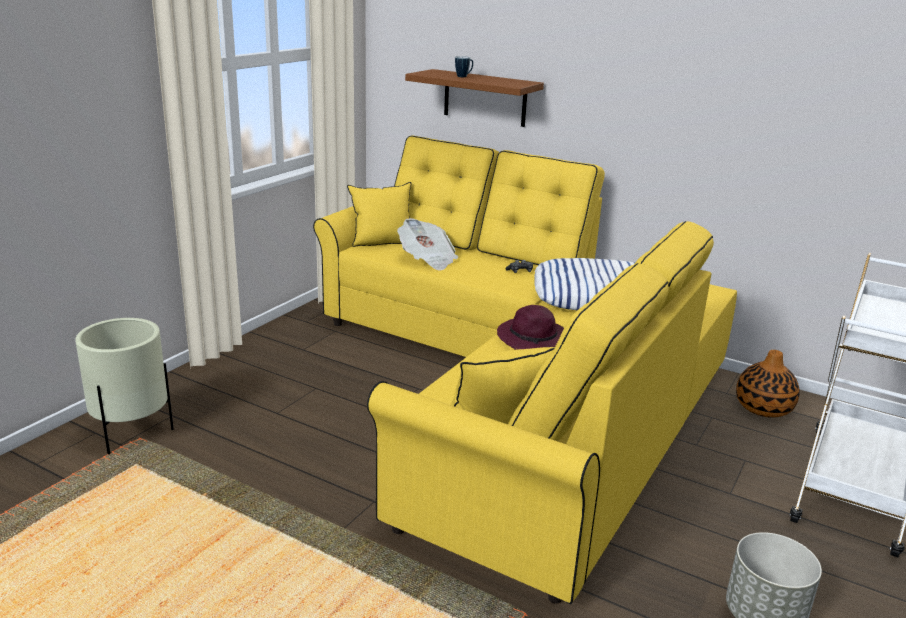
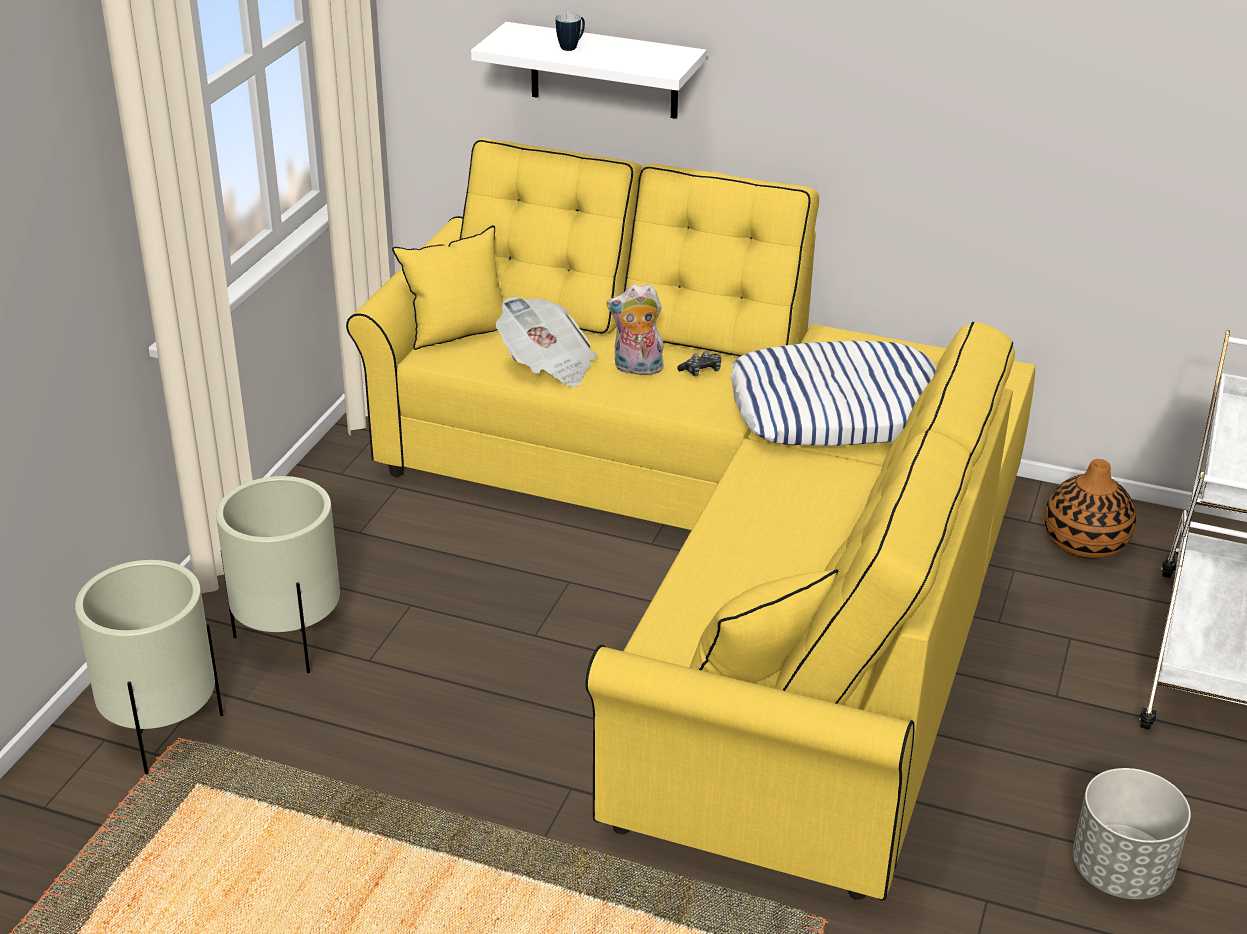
camera: 10 degrees left, 10 degrees up
brown shelf [405,69,544,127] -> white shelf [471,22,707,119]
purple hat [497,305,564,350] -> none
none -> beige planter [216,476,340,674]
none -> plush toy [607,284,665,378]

